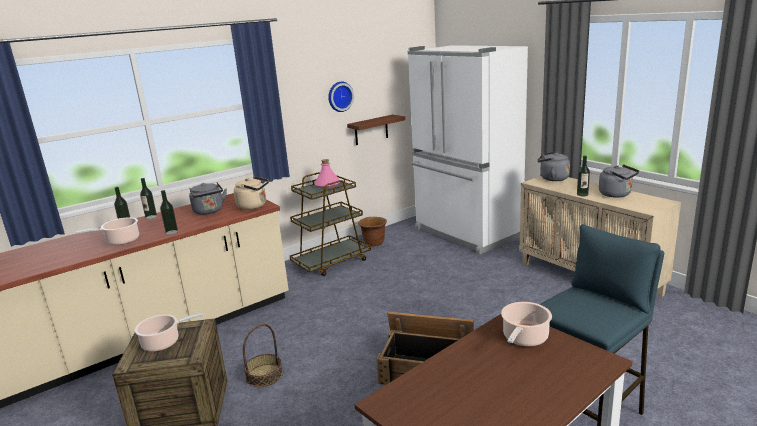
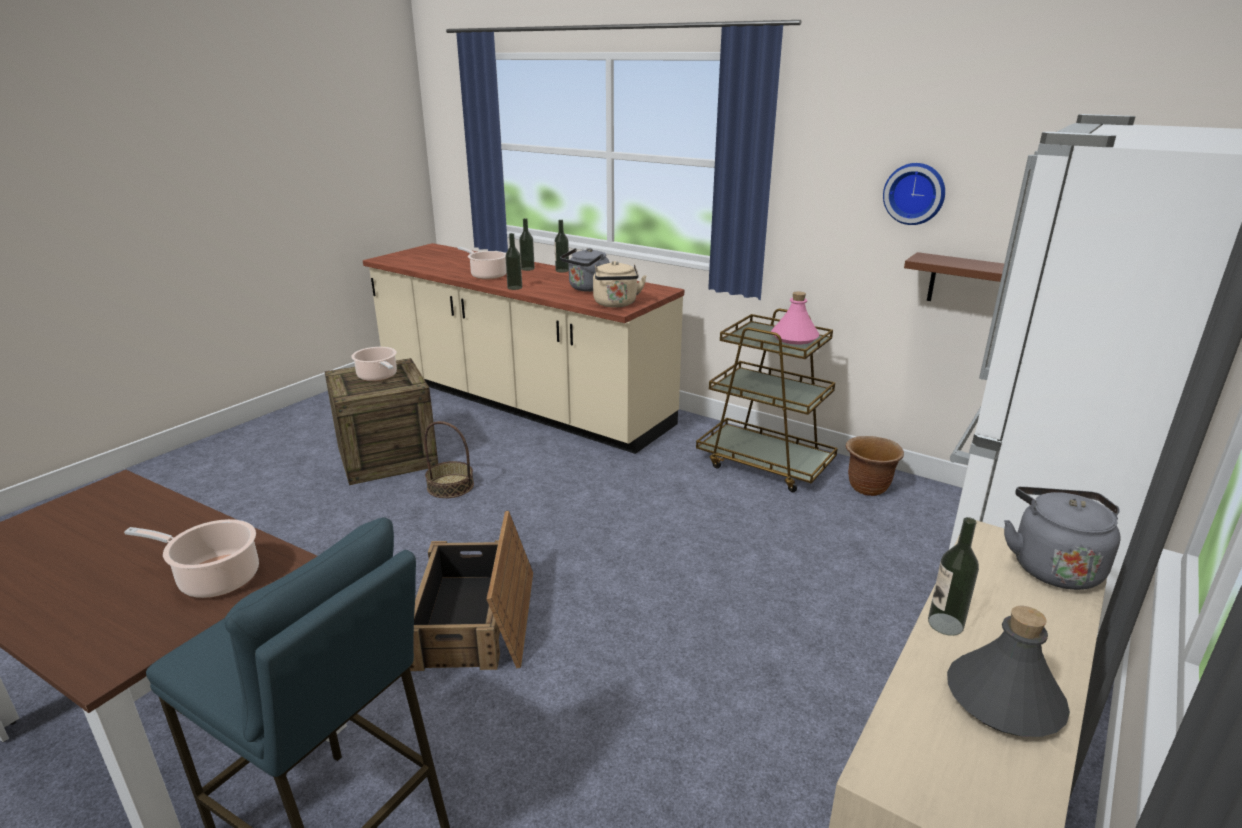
camera: 70 degrees right, 5 degrees up
grey kettle [599,165,639,198] -> grey bottle [947,606,1070,737]

